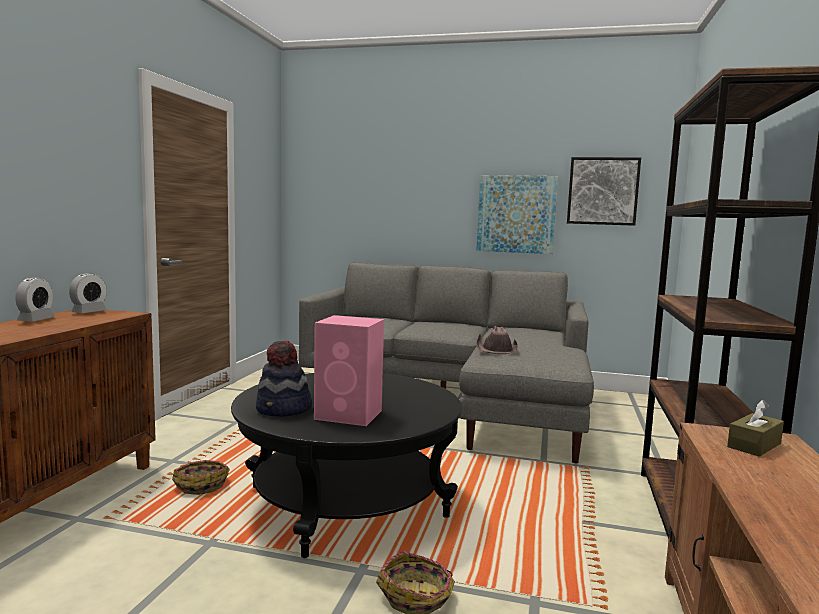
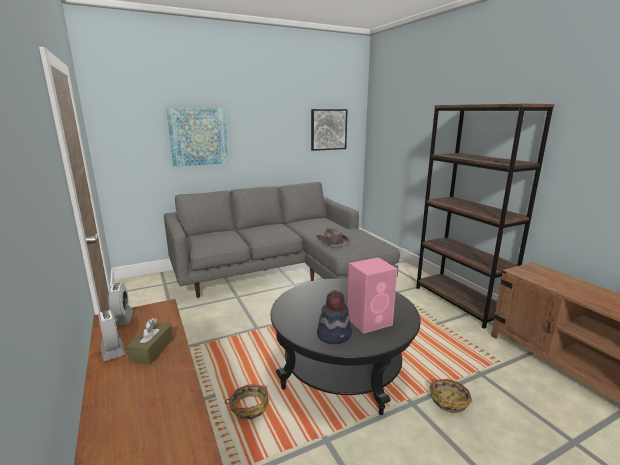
camera: 40 degrees left, 10 degrees up
picture [476,175,558,254] -> picture moved to [167,108,228,166]
brown tissue box [727,400,784,457] -> brown tissue box moved to [126,318,173,365]

